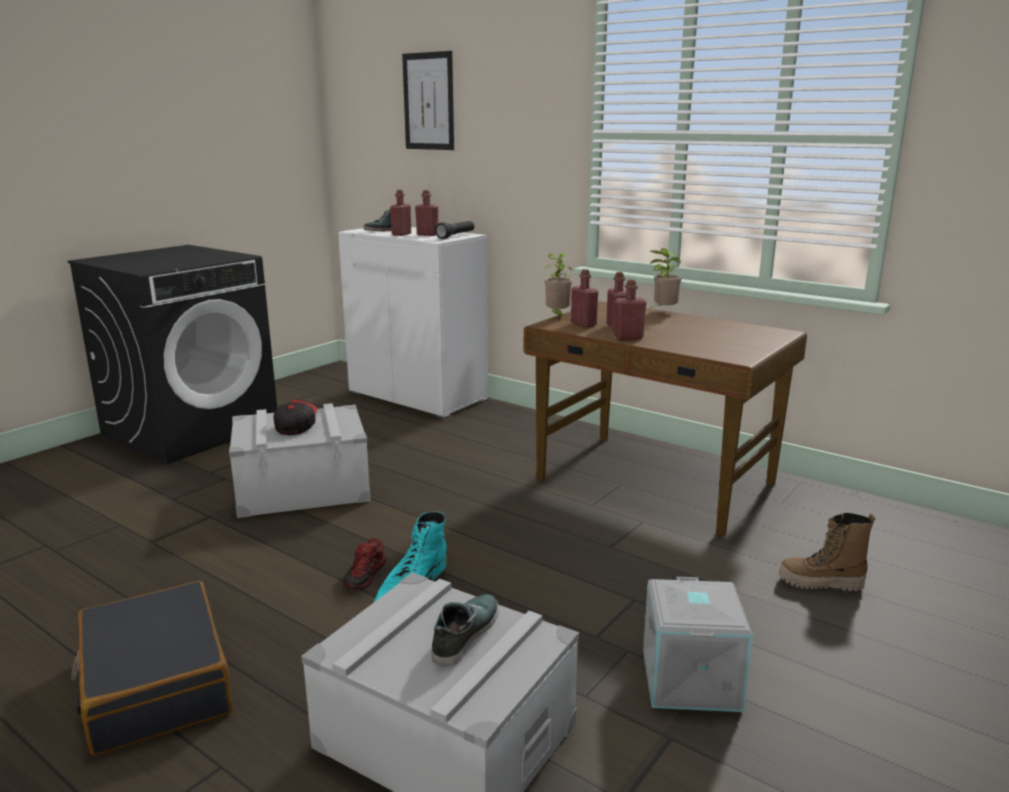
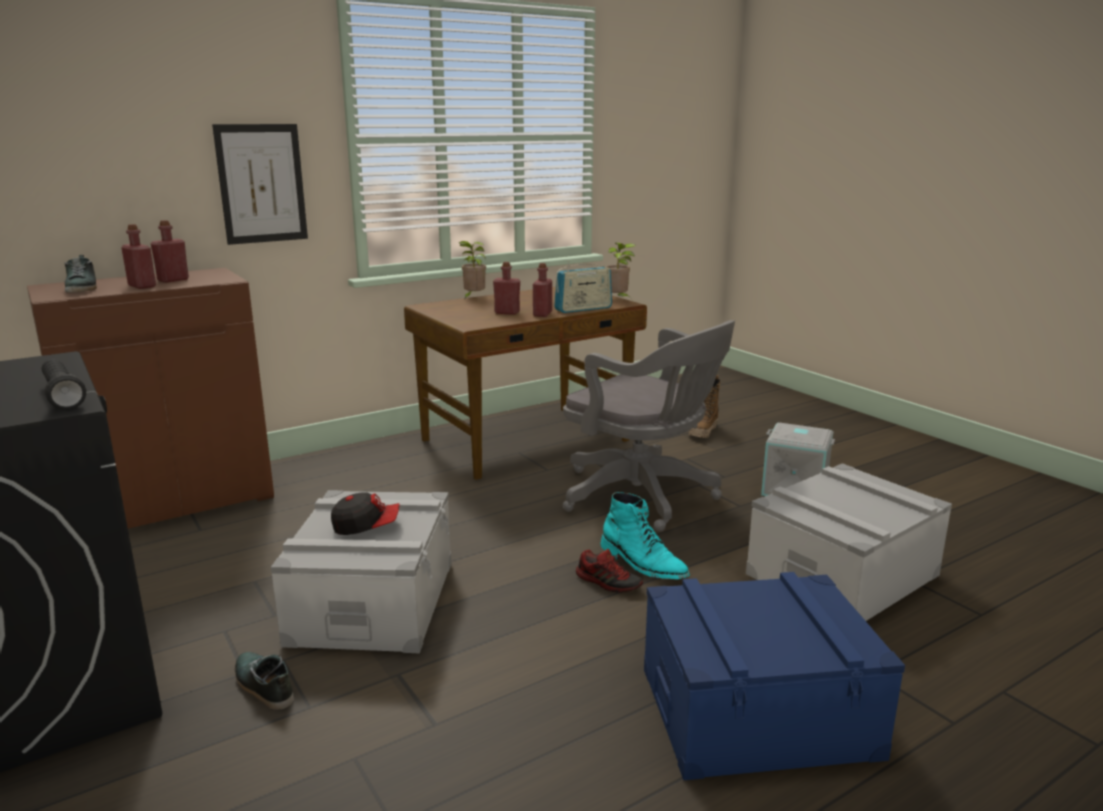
camera: 70 degrees left, 0 degrees up
black suitcase [71,581,233,756] -> blue storage box [644,572,905,780]
cap [273,400,317,435] -> cap turned 150 degrees clockwise [331,492,400,535]
white cabinet [338,227,488,419] -> brown cabinet [27,268,274,529]
picture [402,51,454,150] -> picture moved to [212,124,308,245]
shoe [432,594,499,666] -> shoe moved to [235,652,294,710]
black flashlight [435,221,474,239] -> black flashlight moved to [42,359,86,410]
potted plant [545,253,573,319] -> potted plant moved to [606,243,636,299]
red bottle [571,269,598,327] -> none
none -> radio [554,261,612,313]
none -> grey office chair [563,320,735,532]

